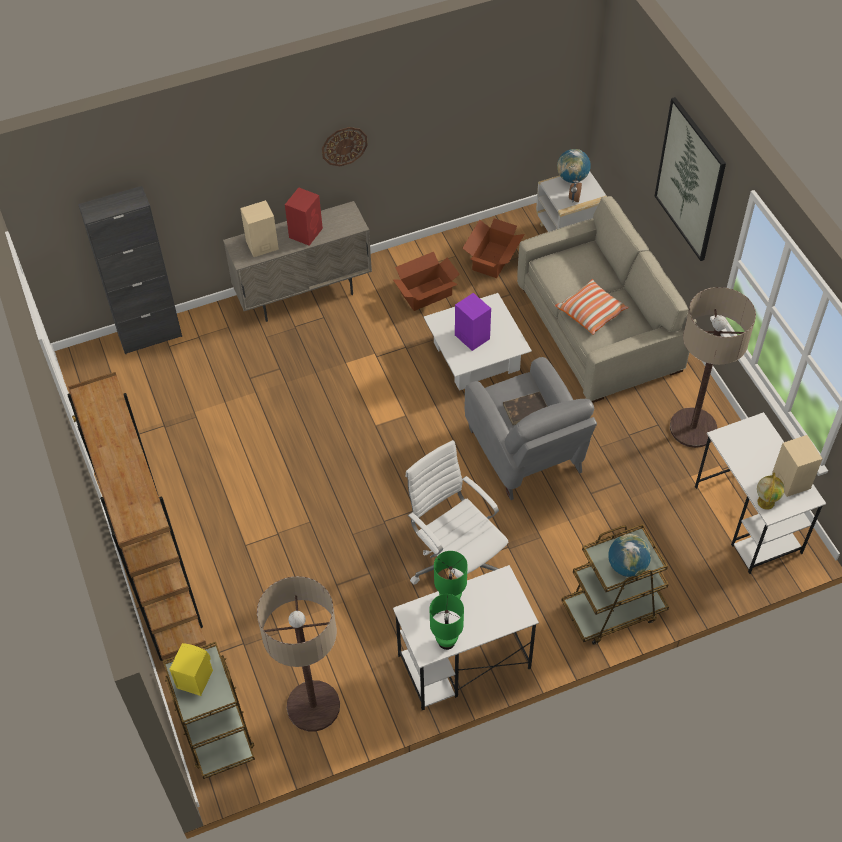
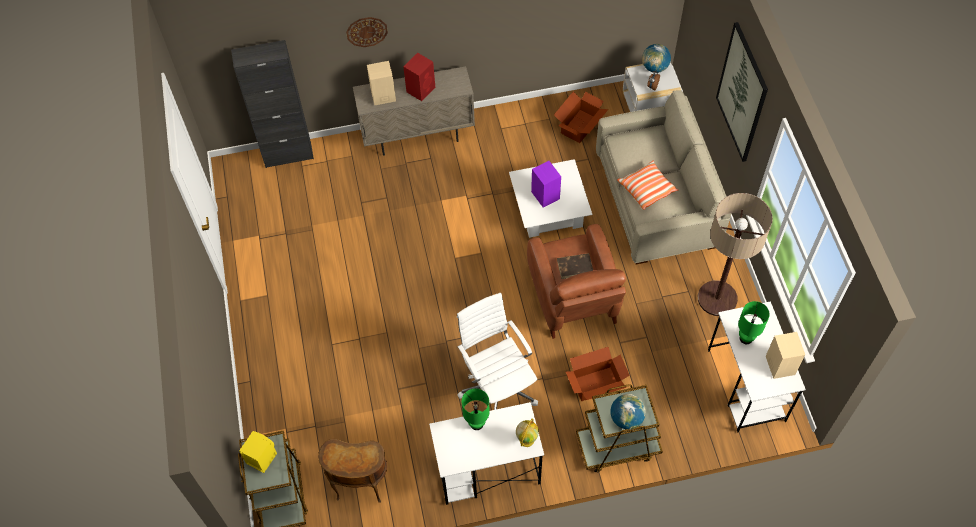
camera: 10 degrees right, 5 degrees up
brown bookcase [67,372,206,661] -> none
floor lamp [257,576,340,732] -> brown side table [318,439,387,503]
wall clock [322,127,368,166] -> wall clock moved to [346,17,388,47]
cardboard box [393,252,460,311] -> cardboard box moved to [566,347,630,401]
green table lamp [430,594,464,650] -> green table lamp moved to [738,301,770,344]
grey armchair [465,357,597,500] -> brown armchair [527,224,626,339]
globe [757,473,785,510] -> globe moved to [516,418,539,447]

